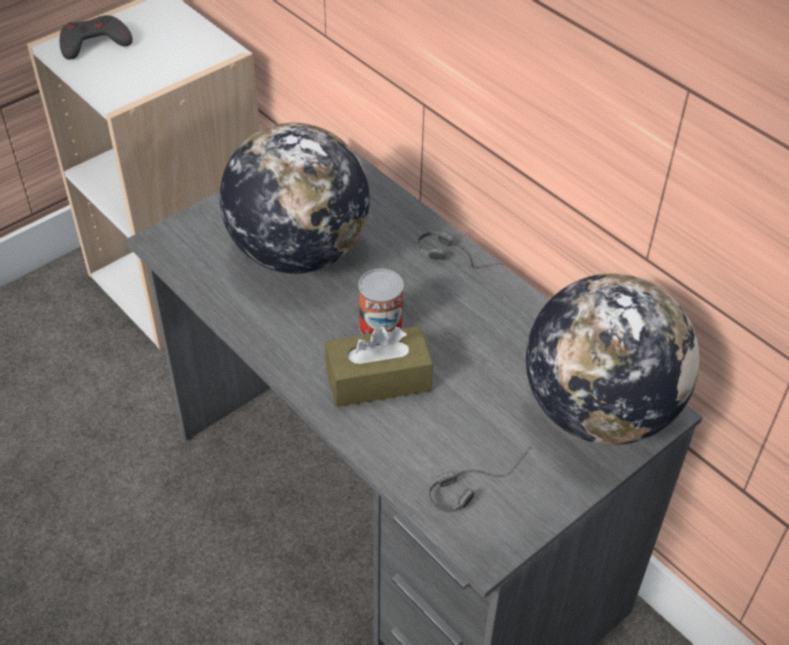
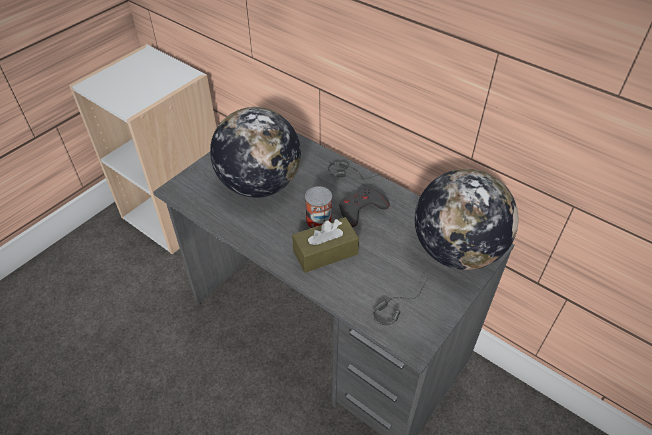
camera: 10 degrees left, 0 degrees up
grey game controller [60,15,133,60] -> grey game controller moved to [339,187,390,227]

